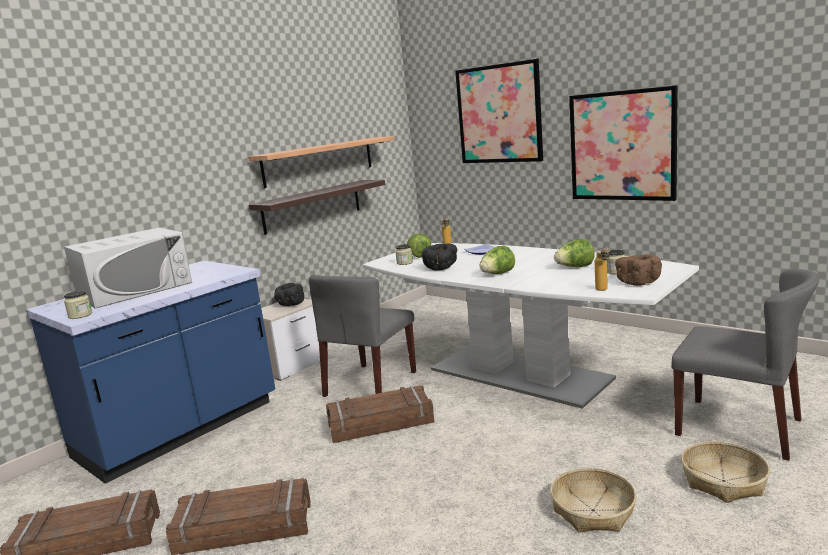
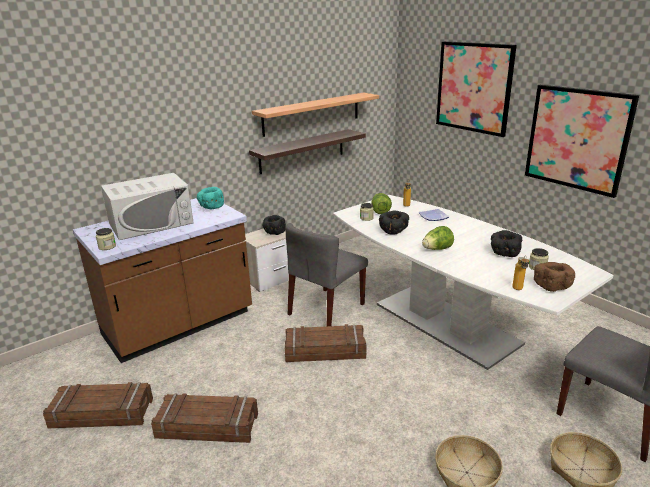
camera: 10 degrees right, 10 degrees up
blue counter [26,261,275,484] -> brown counter [73,198,252,363]
lettuce [554,239,595,267] -> black bowl [491,230,522,257]
none -> turquoise bowl [197,187,224,209]

